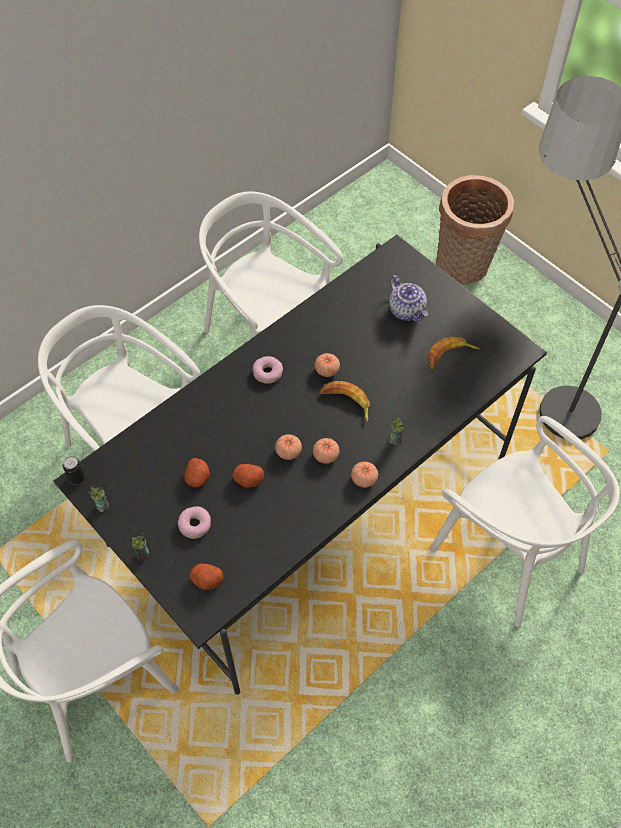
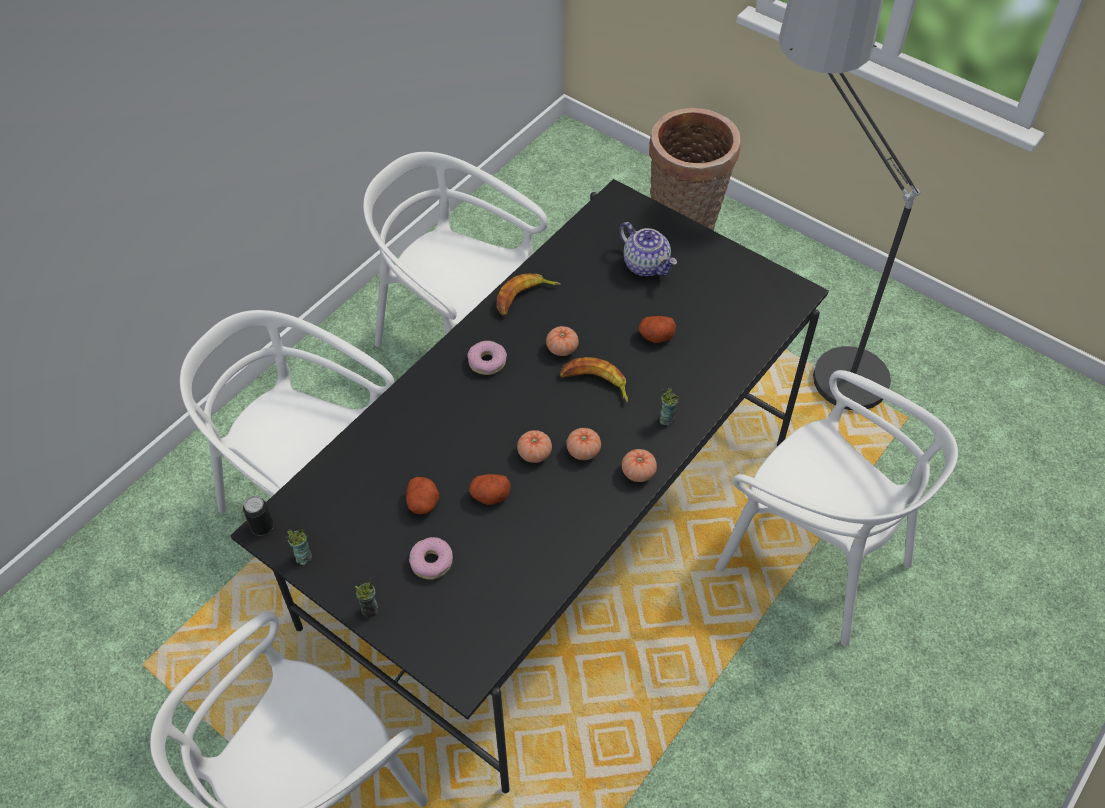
camera: 10 degrees left, 5 degrees down
potato [190,564,223,590] -> potato moved to [639,316,676,343]
banana [427,337,480,370] -> banana moved to [496,273,561,316]

